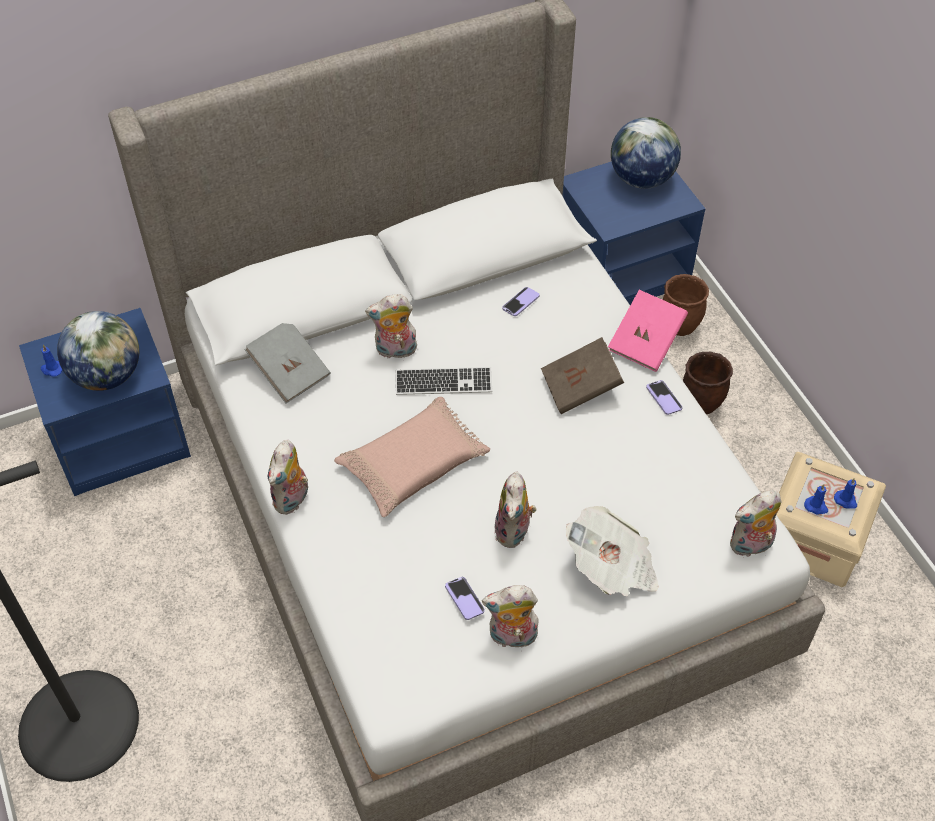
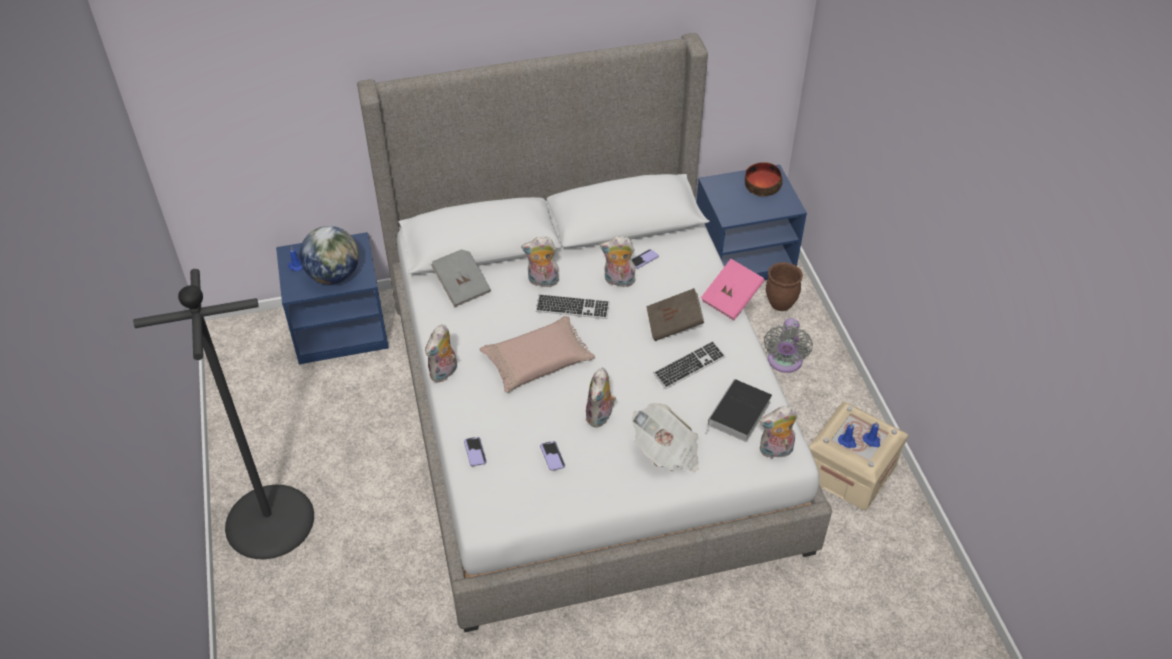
camera: 10 degrees right, 5 degrees down
plush toy [482,585,539,648] -> plush toy moved to [600,237,635,287]
globe [611,117,681,189] -> bowl [745,162,783,196]
phone [646,380,683,415] -> phone moved to [464,437,487,466]
brown planter [683,352,733,414] -> grey fan [764,318,813,373]
none -> keyboard [653,341,726,389]
none -> book [705,379,772,442]

